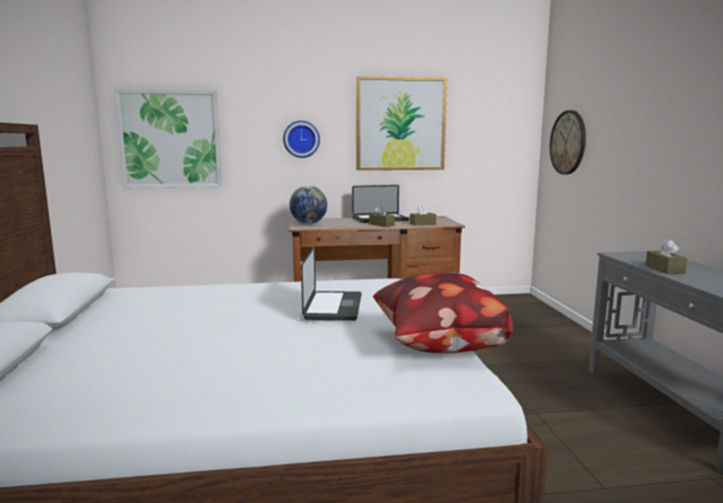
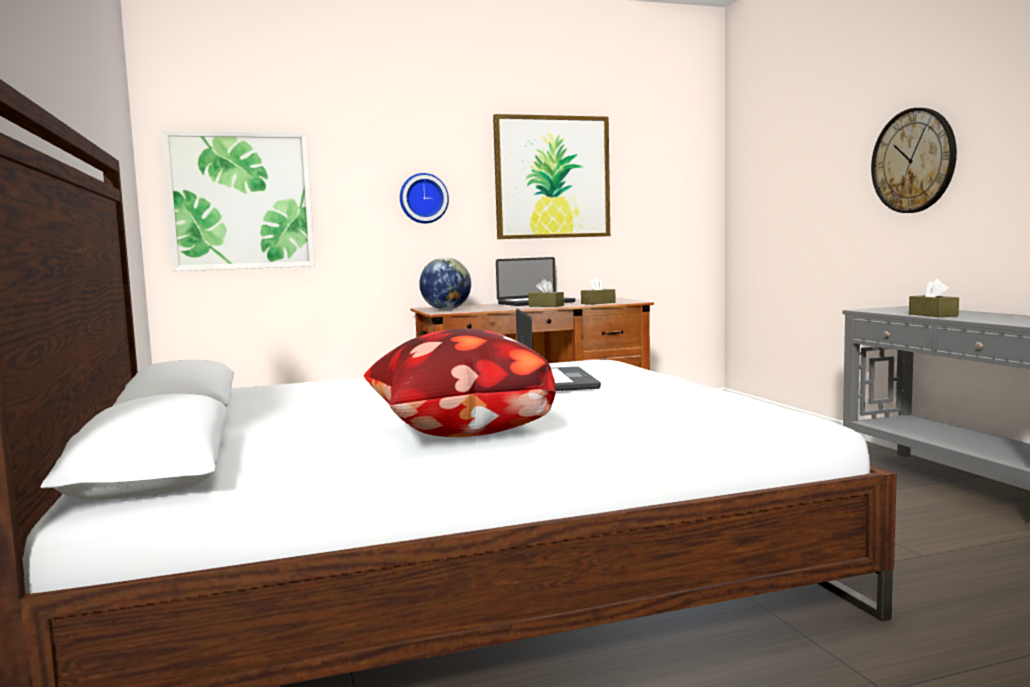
camera: 10 degrees left, 5 degrees down
pillow [373,272,513,353] -> pillow moved to [364,328,556,437]
wall clock [550,110,586,175] -> wall clock moved to [871,108,957,213]

